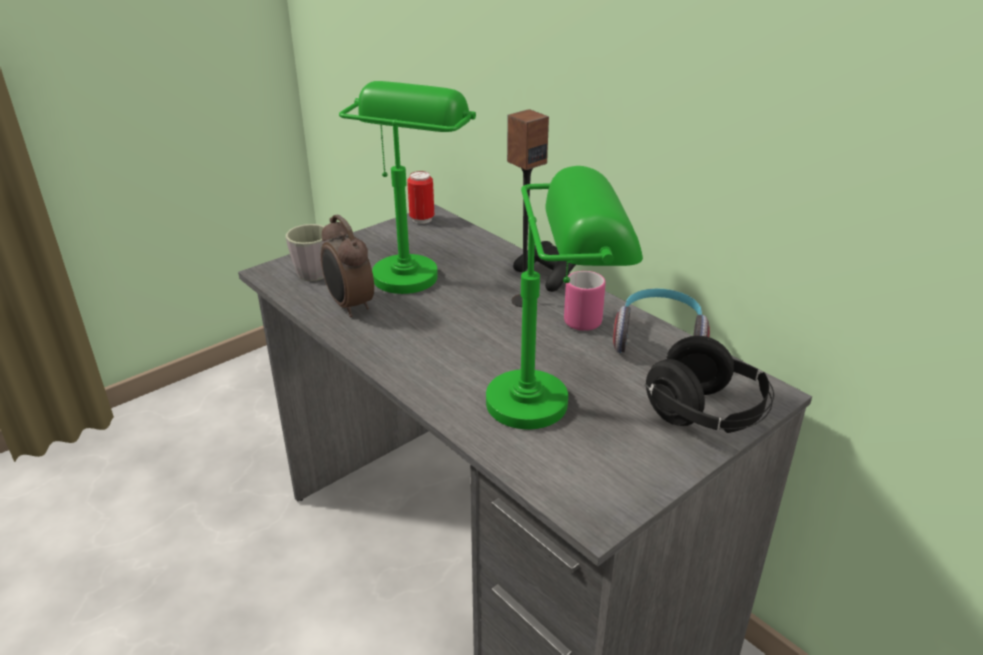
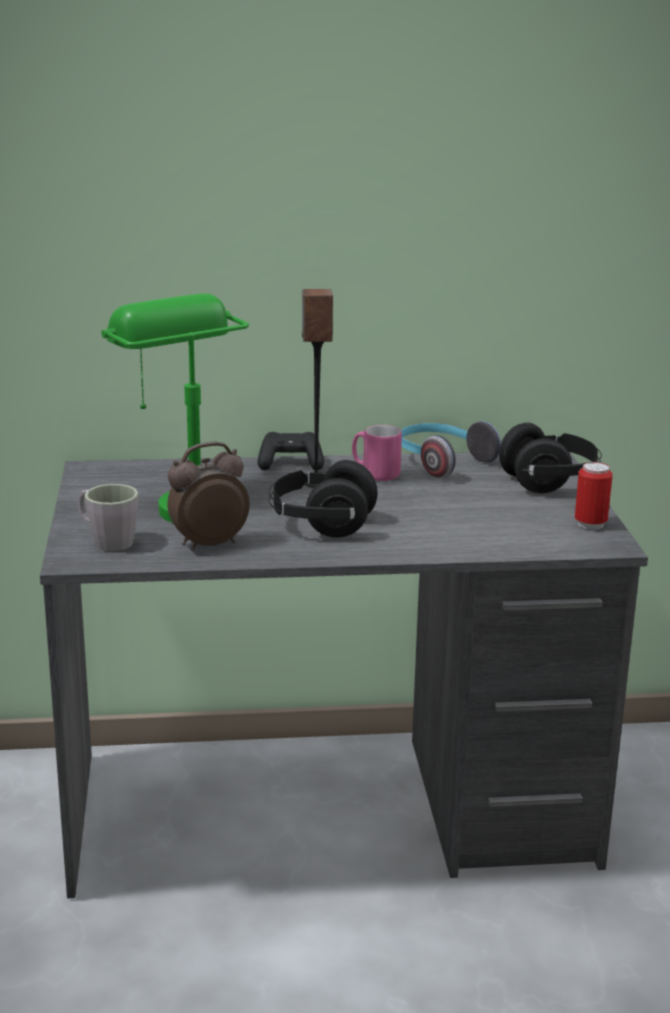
camera: 55 degrees left, 10 degrees down
alarm clock [321,214,374,317] -> alarm clock turned 150 degrees clockwise [167,442,250,551]
can [407,171,434,224] -> can moved to [575,462,613,530]
green table lamp [486,166,643,429] -> none
none -> black headphones [269,460,378,538]

